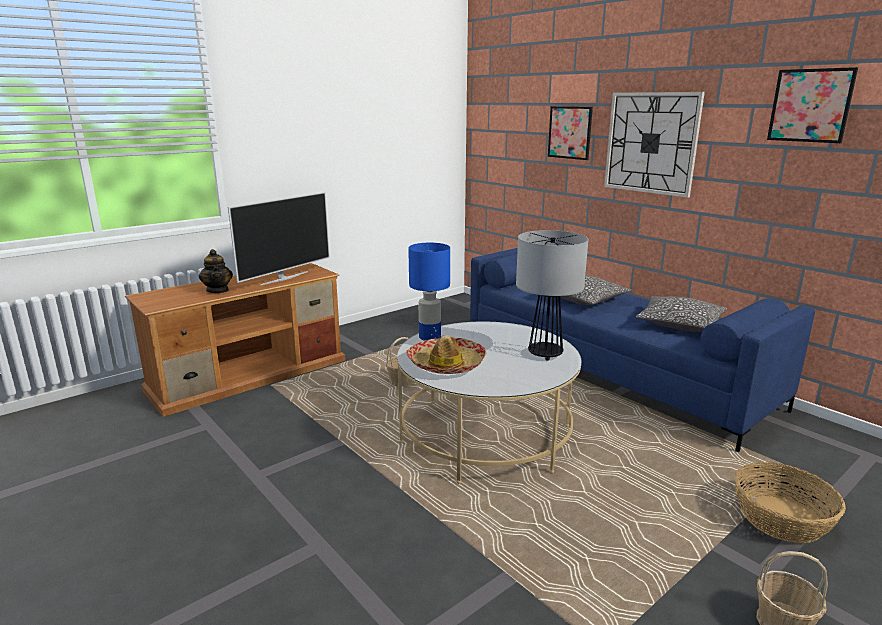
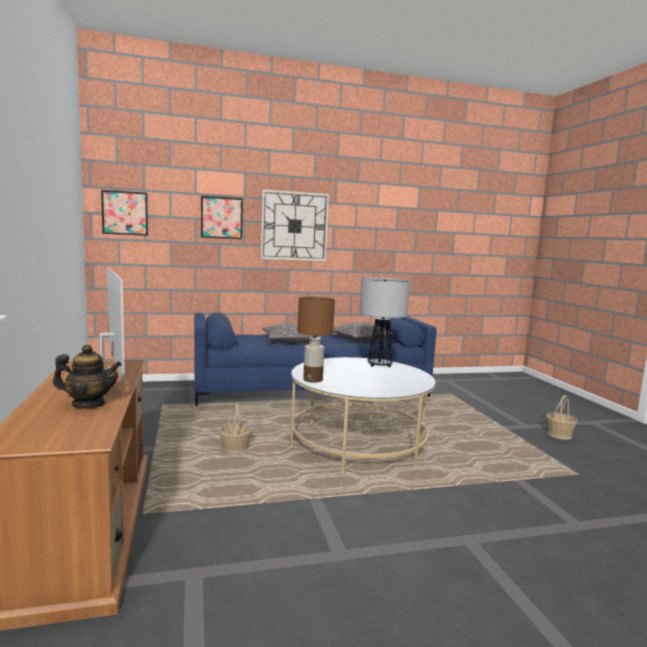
camera: 65 degrees left, 10 degrees down
hat [406,335,486,374] -> none
blue table lamp [408,243,450,341] -> brown table lamp [297,297,335,382]
basket [735,462,846,543] -> none
picture [767,67,858,143] -> picture moved to [101,190,148,236]

